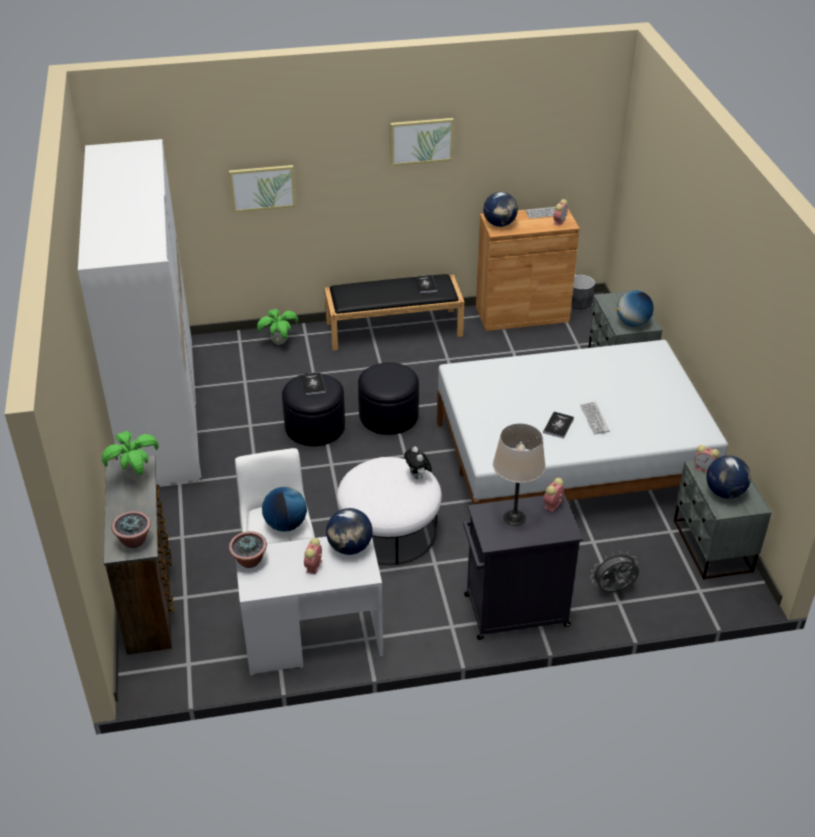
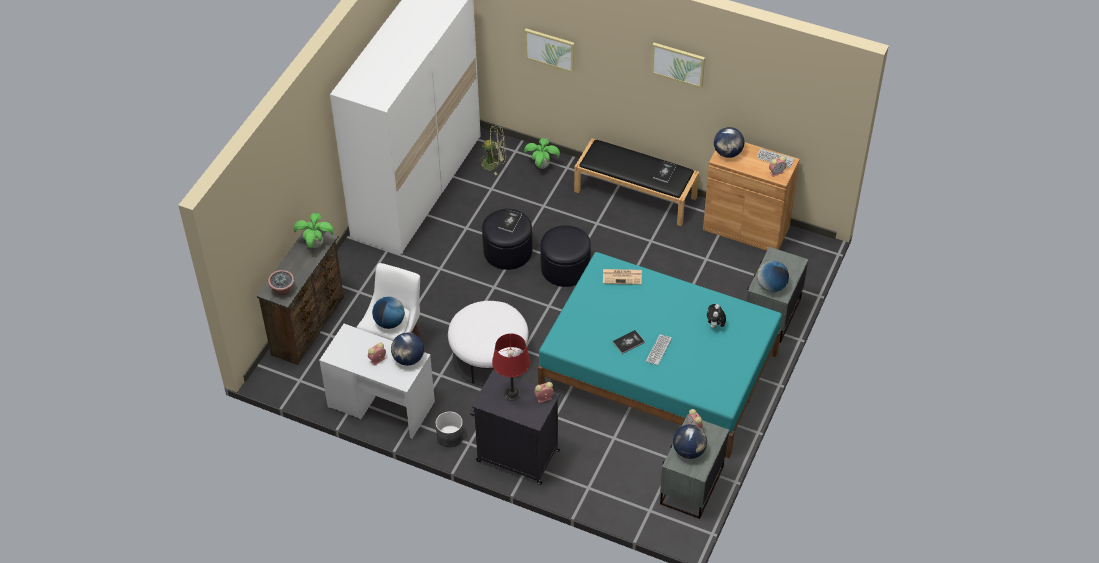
camera: 35 degrees right, 10 degrees up
potted plant [229,531,267,568] -> none
plush toy [404,446,432,479] -> plush toy moved to [707,304,726,329]
white bed [437,340,728,505] -> turquoise bed [538,252,782,458]
beige table lamp [493,423,546,526] -> red table lamp [492,333,530,401]
grey planter [571,275,595,309] -> grey planter moved to [435,411,464,447]
grey fan [590,551,639,593] -> none
none -> green fan [477,126,506,175]
none -> newspaper [603,269,642,285]

